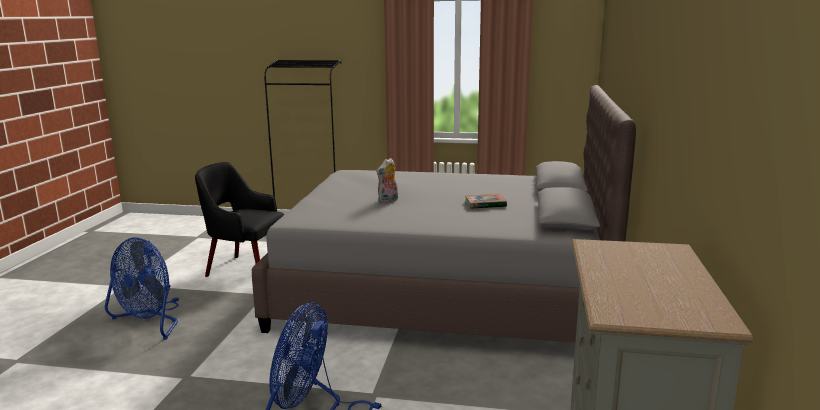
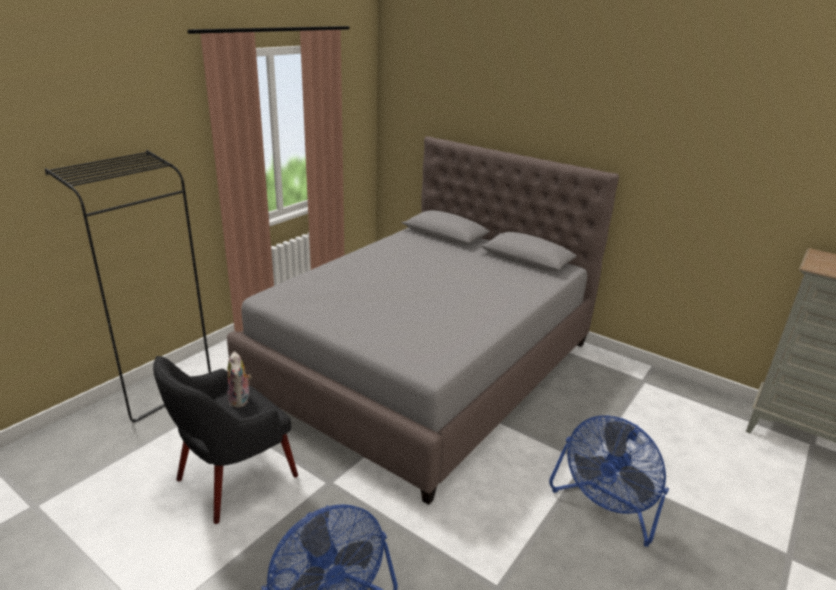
camera: 65 degrees left, 10 degrees up
plush toy [376,158,398,203] -> plush toy moved to [227,351,252,408]
book [465,194,507,209] -> none

